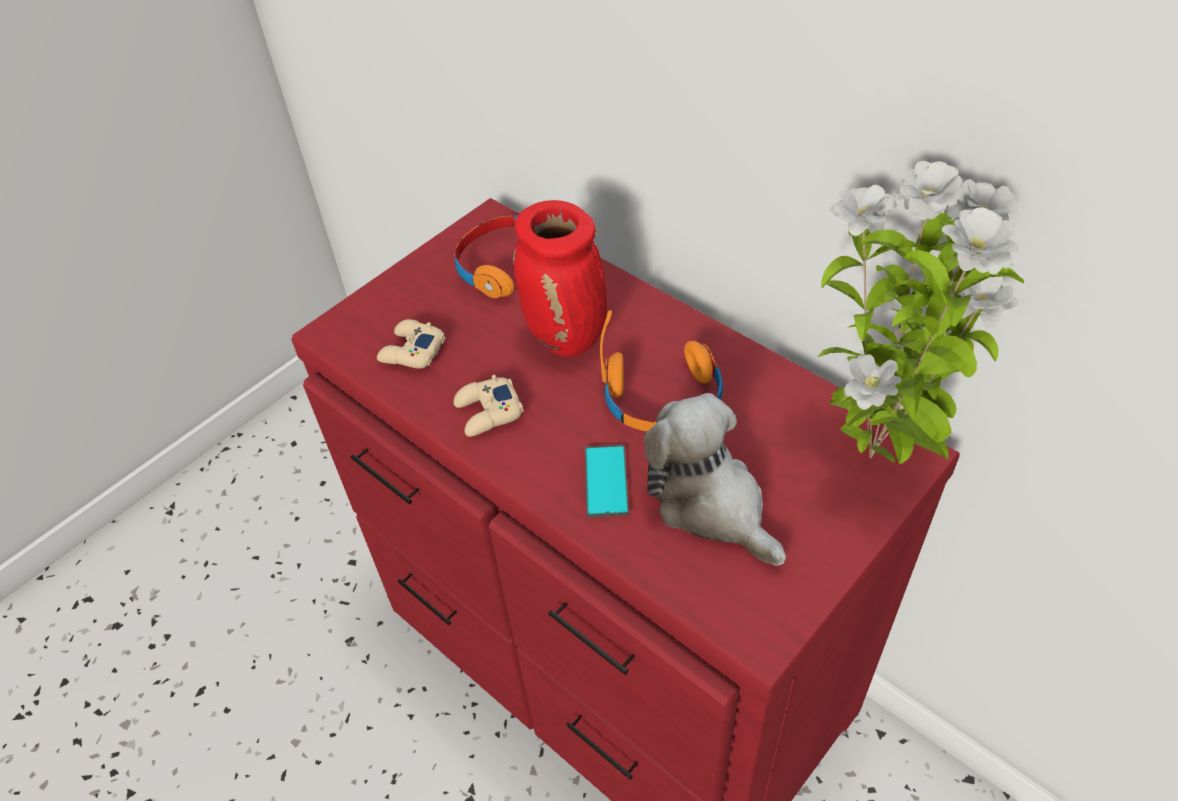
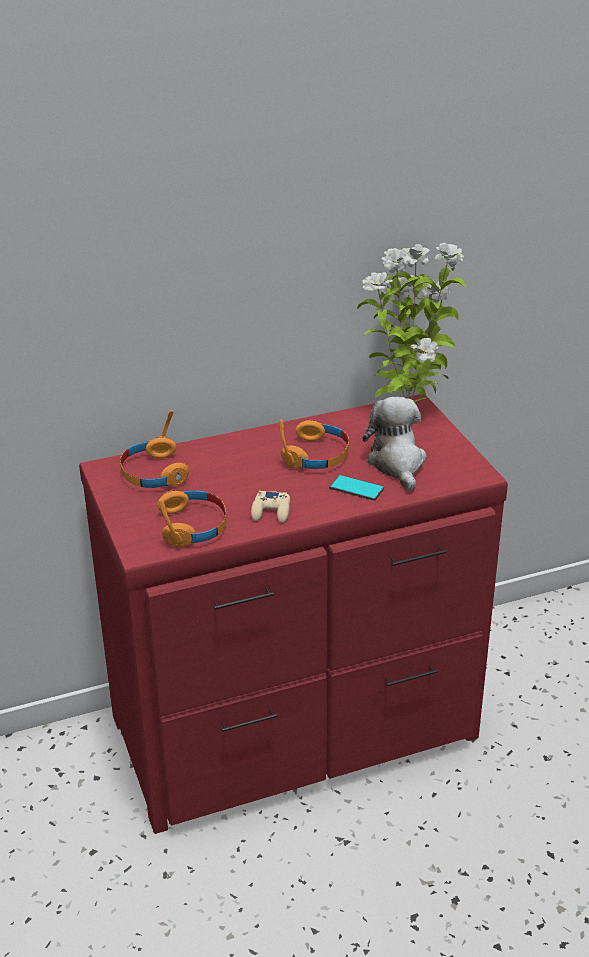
camera: 65 degrees left, 15 degrees down
beige game controller [377,319,446,369] -> orange headphones [157,490,227,547]
red vase [513,200,608,357] -> none
plush toy [644,393,786,566] -> plush toy turned 90 degrees clockwise [362,397,427,491]

